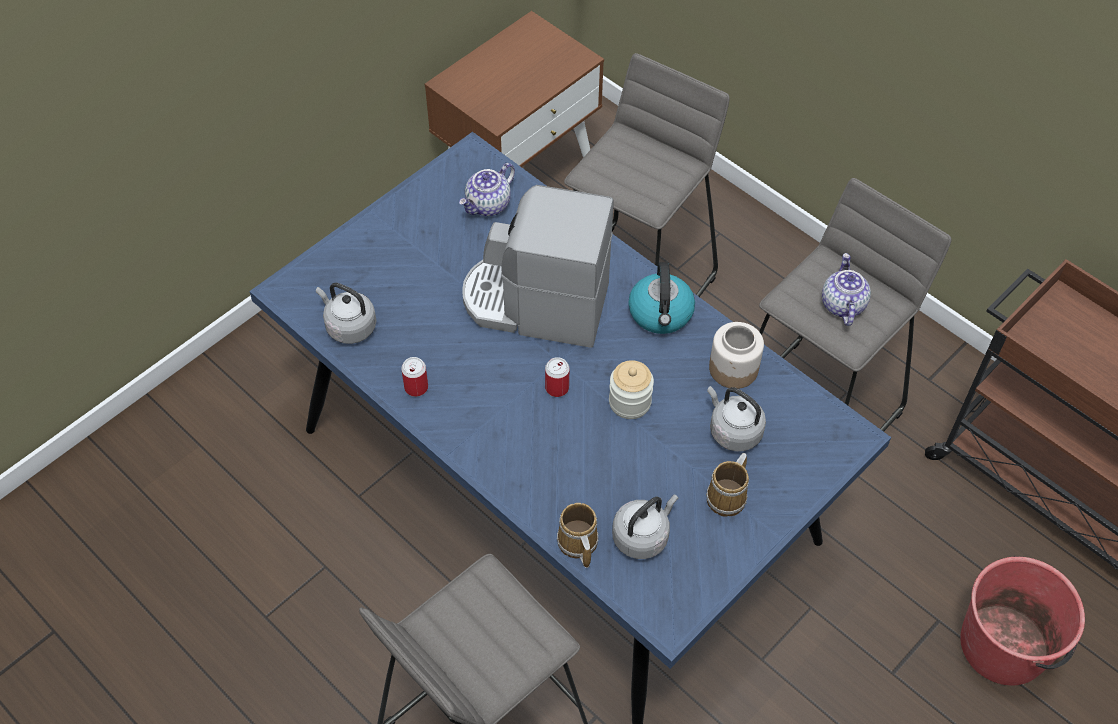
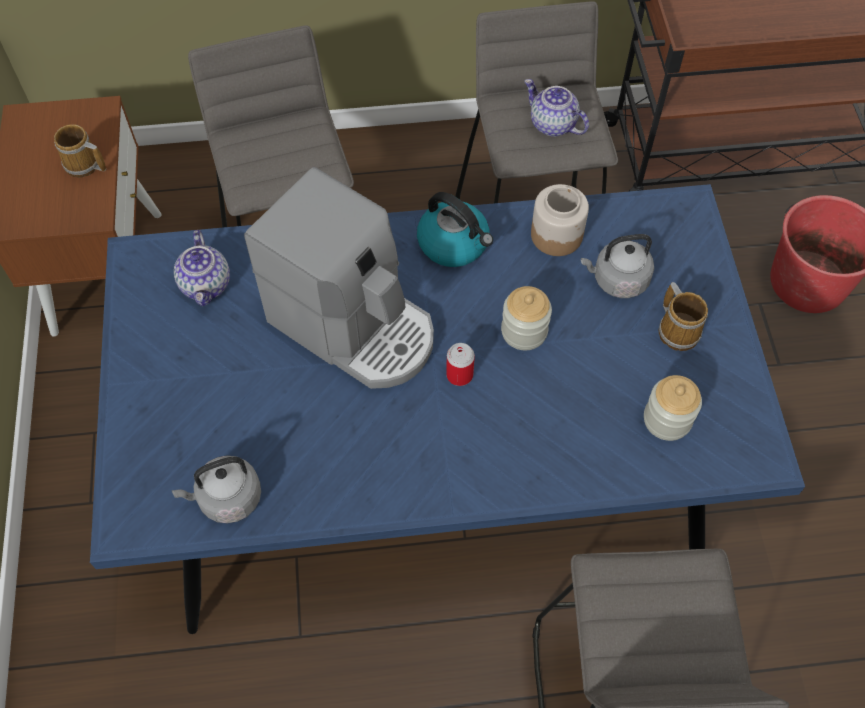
camera: 50 degrees left, 5 degrees up
can [401,357,428,397] -> none
coffee machine [463,185,614,348] -> coffee machine turned 105 degrees counterclockwise [244,167,434,389]
mug [557,503,598,568] -> mug moved to [54,124,106,178]
grey kettle [612,495,678,559] -> jar [644,375,702,441]

